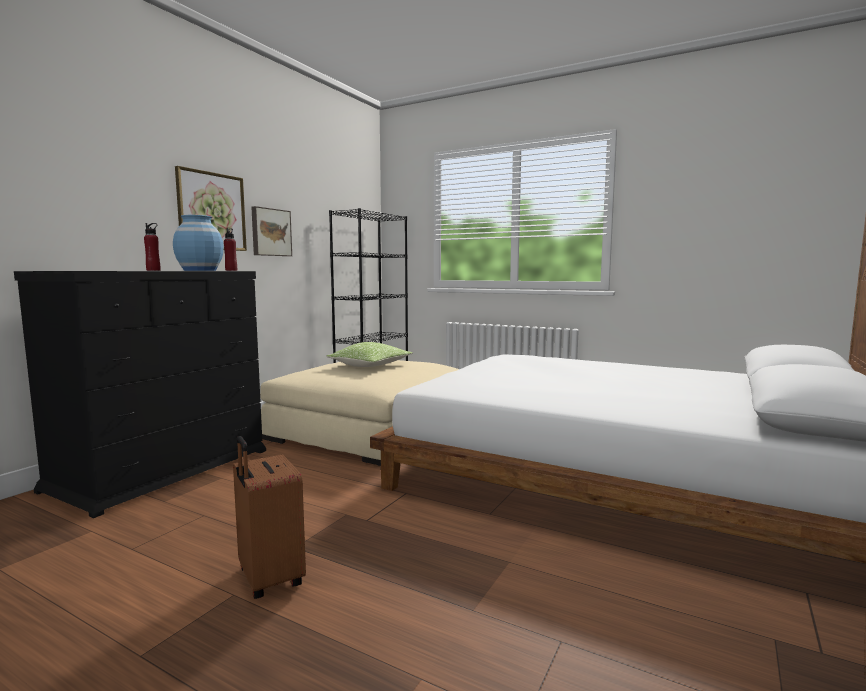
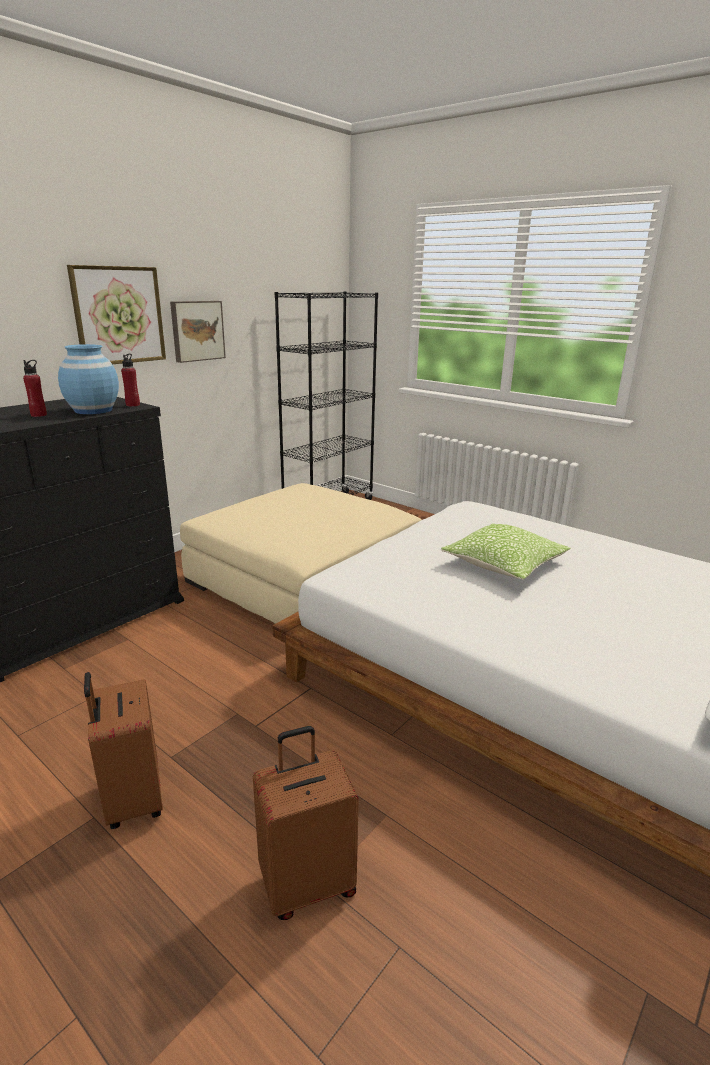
camera: 10 degrees right, 15 degrees up
pillow [326,342,413,367] -> pillow moved to [441,523,570,580]
none -> brown suitcase [253,726,359,920]

